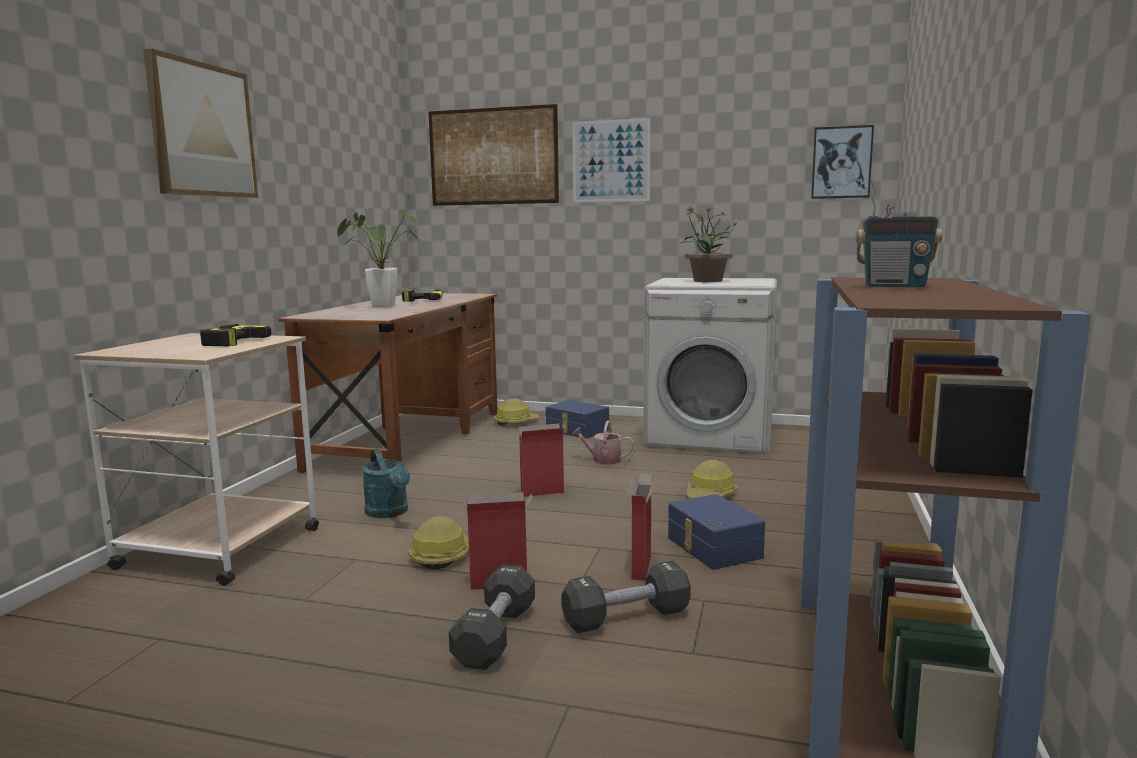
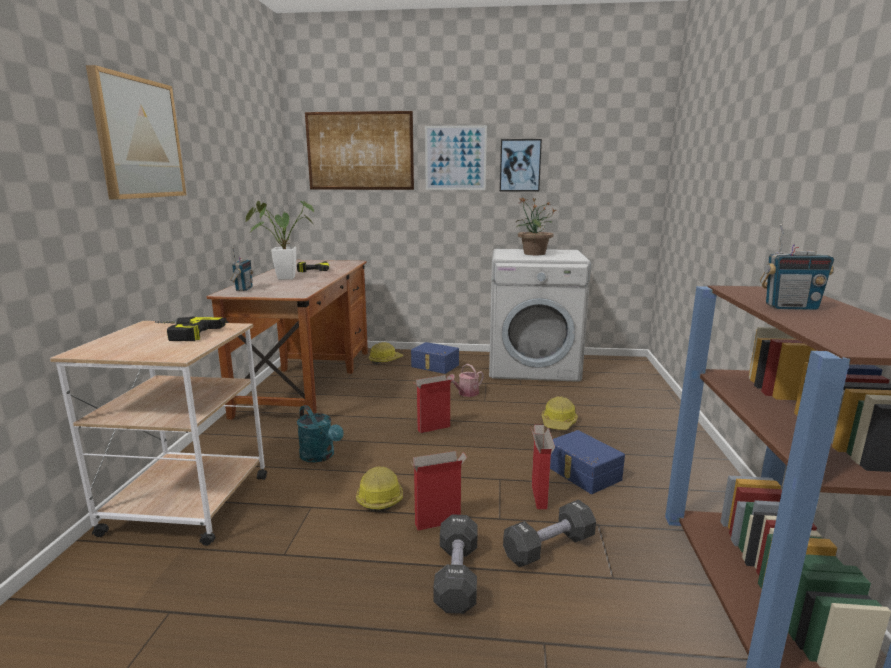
camera: 10 degrees left, 5 degrees up
watering can [572,421,634,465] -> watering can turned 45 degrees counterclockwise [447,364,484,397]
picture [811,125,874,199] -> picture moved to [500,139,542,192]
none -> radio [230,247,253,291]

